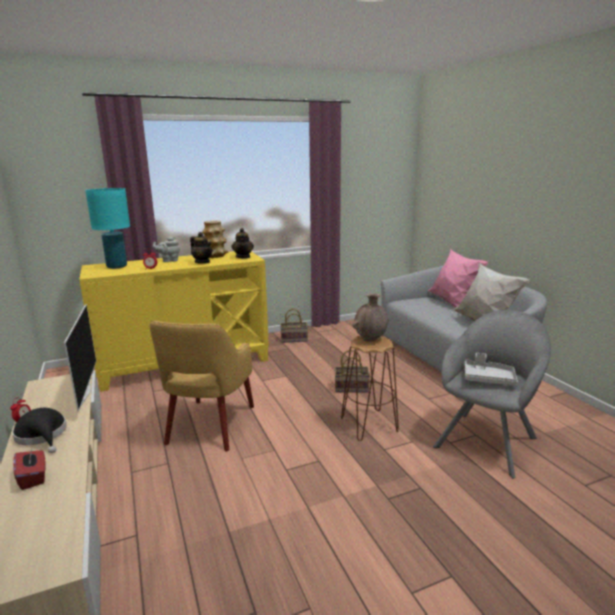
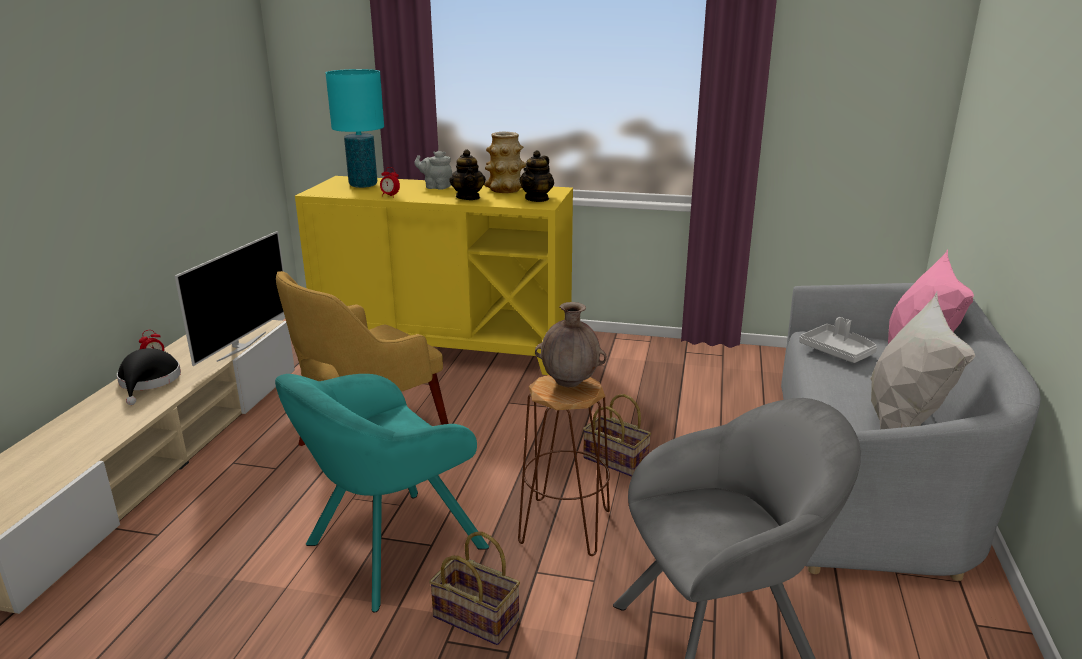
camera: 35 degrees right, 5 degrees up
red tissue box [13,449,46,490] -> none
basket [280,309,308,343] -> basket moved to [429,532,520,645]
grey tray [465,353,518,386] -> grey tray moved to [799,317,877,363]
none -> turquoise armchair [275,374,489,612]

